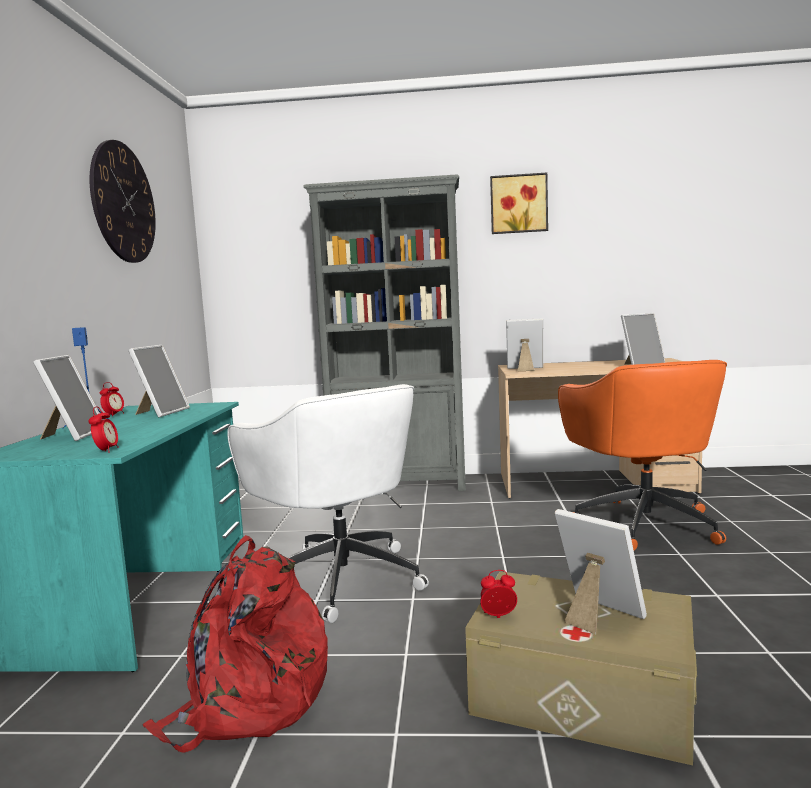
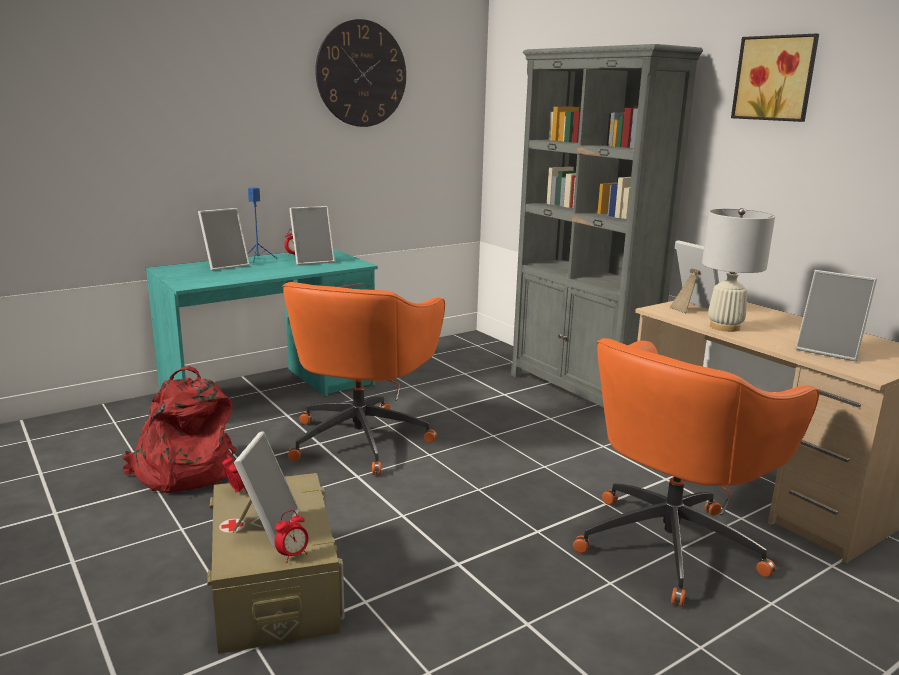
camera: 50 degrees right, 10 degrees up
alarm clock [89,406,119,453] -> alarm clock moved to [275,510,309,563]
white office chair [227,384,429,623] -> orange office chair [282,282,445,475]
none -> white table lamp [702,208,775,332]

